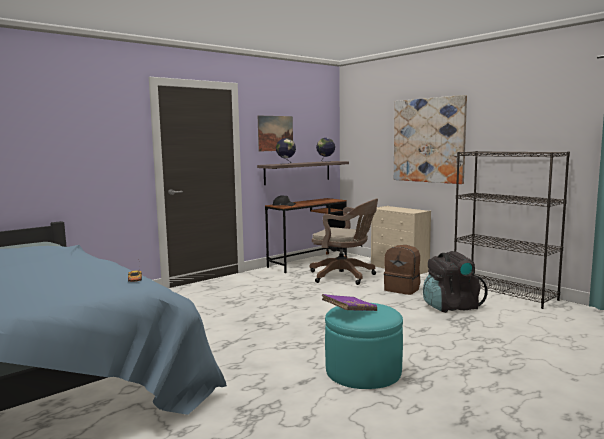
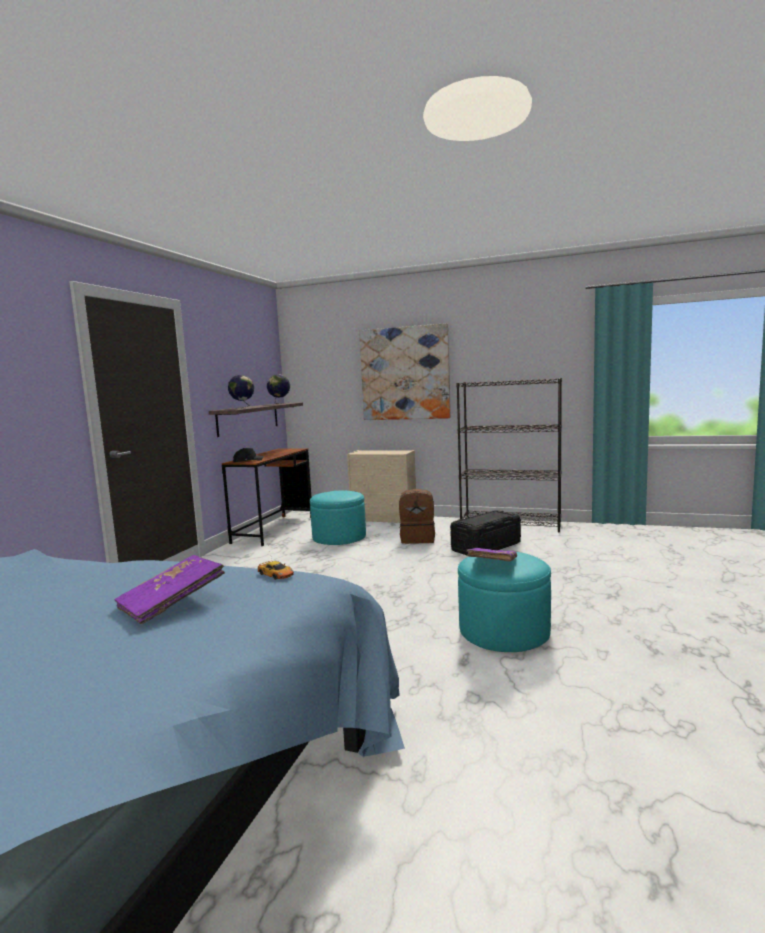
camera: 30 degrees left, 0 degrees up
picture [258,115,293,152] -> none
brown office chair [310,199,378,285] -> turquoise ottoman [310,491,366,545]
black backpack [423,251,488,313] -> black storage box [450,510,521,555]
none -> purple book [115,555,225,624]

